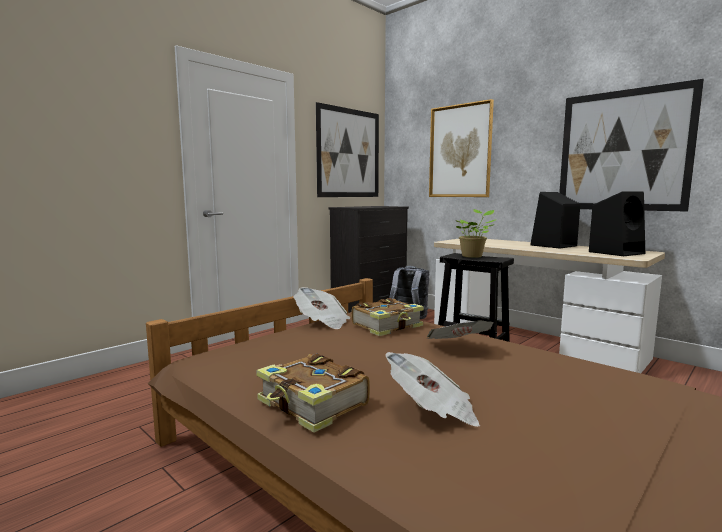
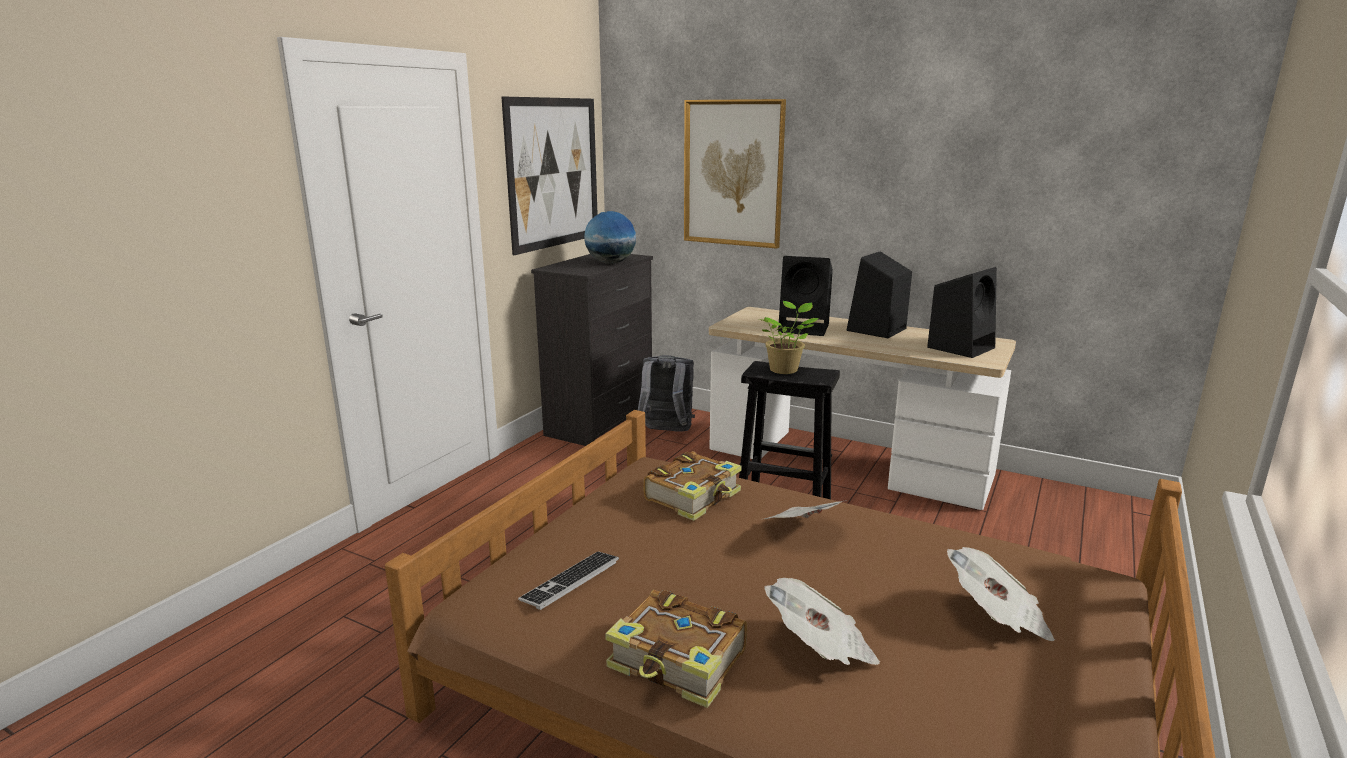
camera: 15 degrees left, 10 degrees up
newspaper [294,287,350,329] -> newspaper moved to [947,547,1055,641]
picture [559,79,704,212] -> none
none -> keyboard [518,551,619,610]
none -> globe [584,211,636,264]
none -> black speaker [778,256,833,336]

